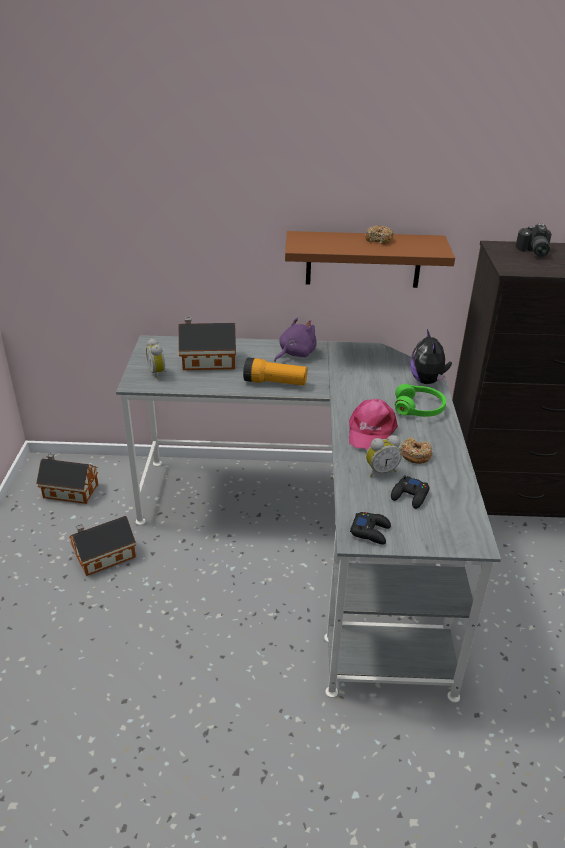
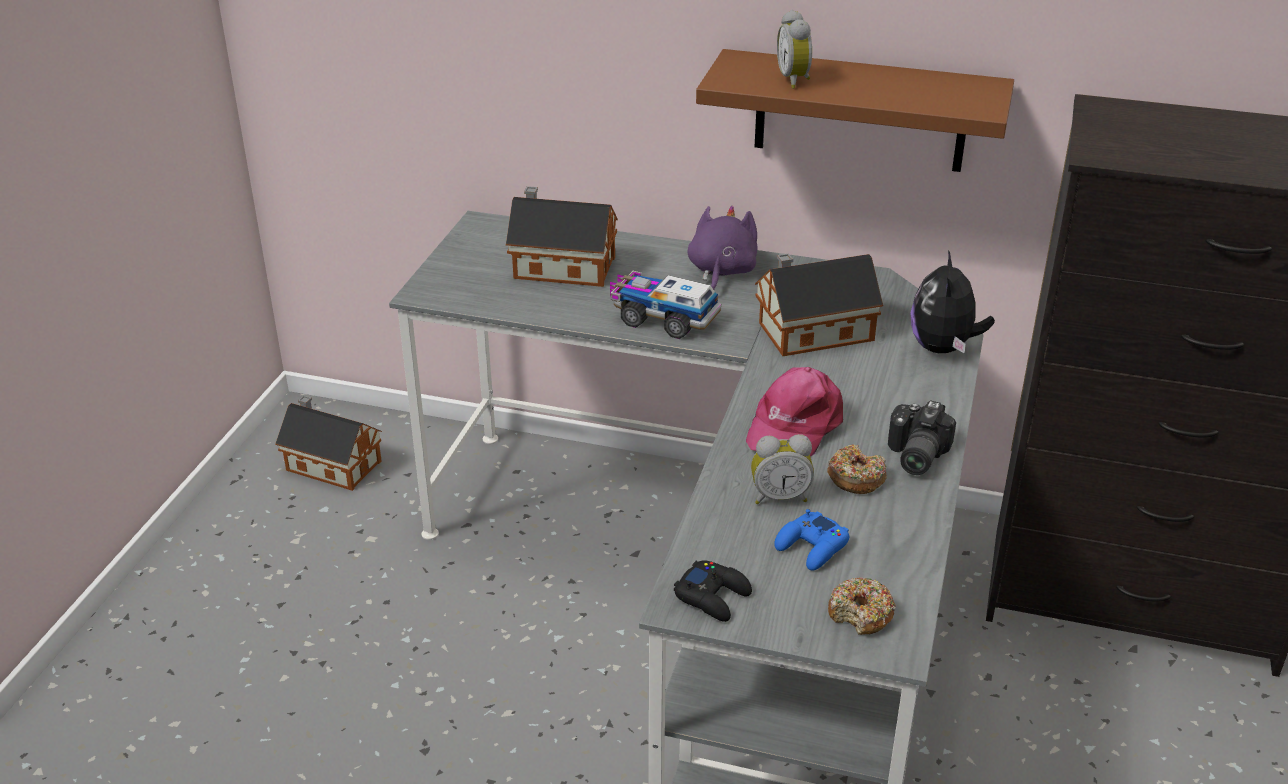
camera: 15 degrees right, 0 degrees up
toy house [69,516,136,576] -> toy house moved to [755,254,883,356]
alarm clock [146,338,166,379] -> alarm clock moved to [777,10,812,89]
flashlight [243,357,307,386] -> toy truck [610,271,721,339]
purple plush toy [274,317,317,362] -> purple plush toy turned 45 degrees counterclockwise [687,205,757,290]
donut [365,225,394,244] -> donut moved to [828,577,896,635]
black game controller [391,475,429,509] -> blue game controller [774,509,849,571]
green headphones [395,384,446,417] -> none
camera [516,224,552,257] -> camera moved to [888,400,956,475]

